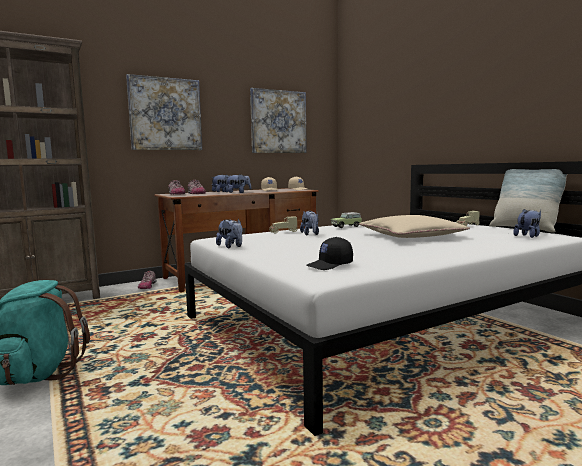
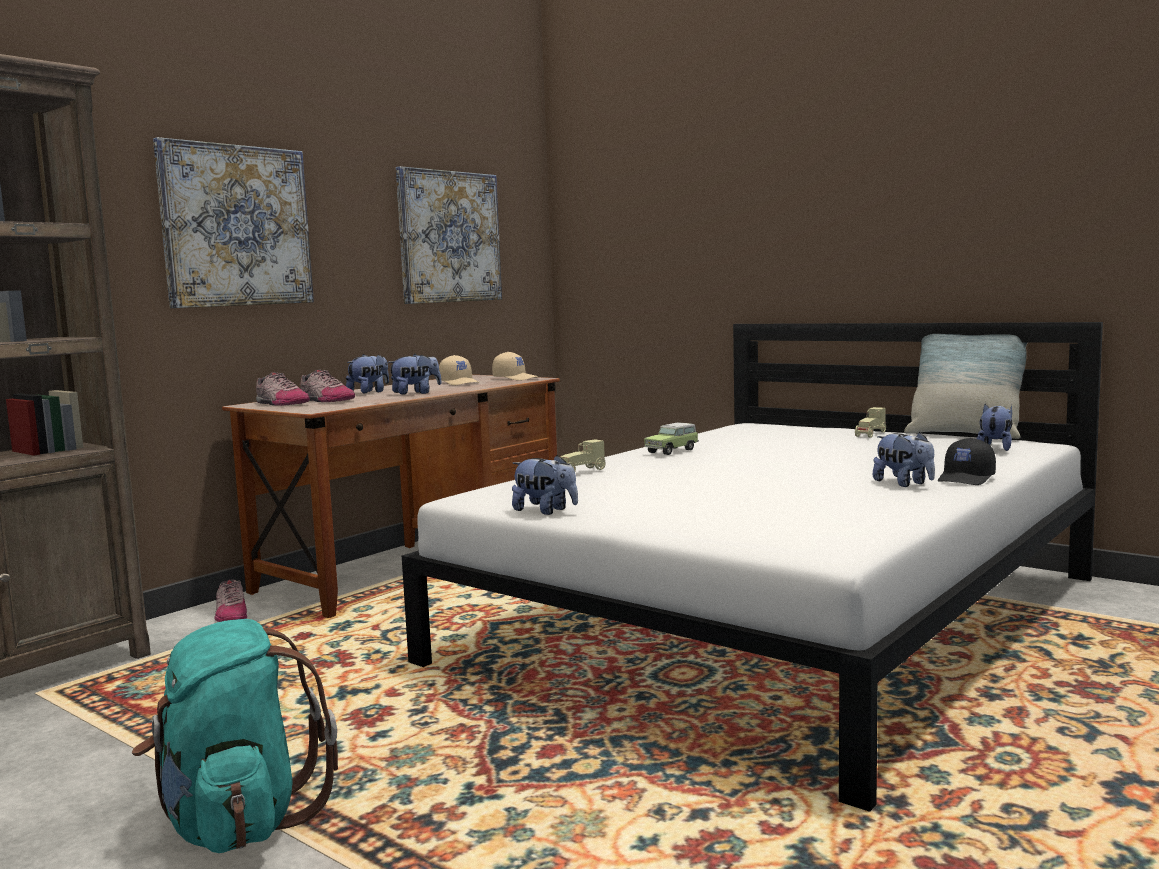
camera: 20 degrees left, 0 degrees up
plush toy [300,210,319,235] -> plush toy moved to [873,432,935,487]
black cap [307,237,353,270] -> black cap moved to [938,438,996,485]
beige pillow [359,215,470,238] -> none

